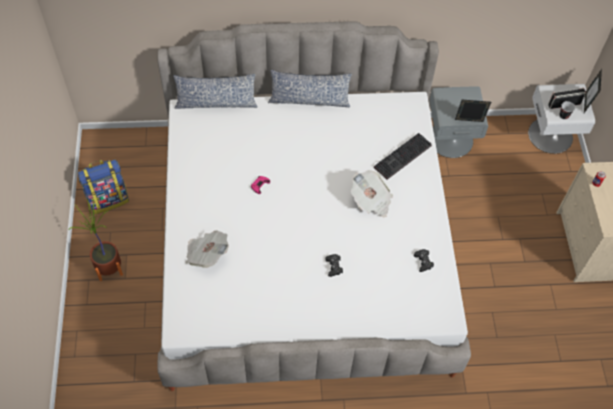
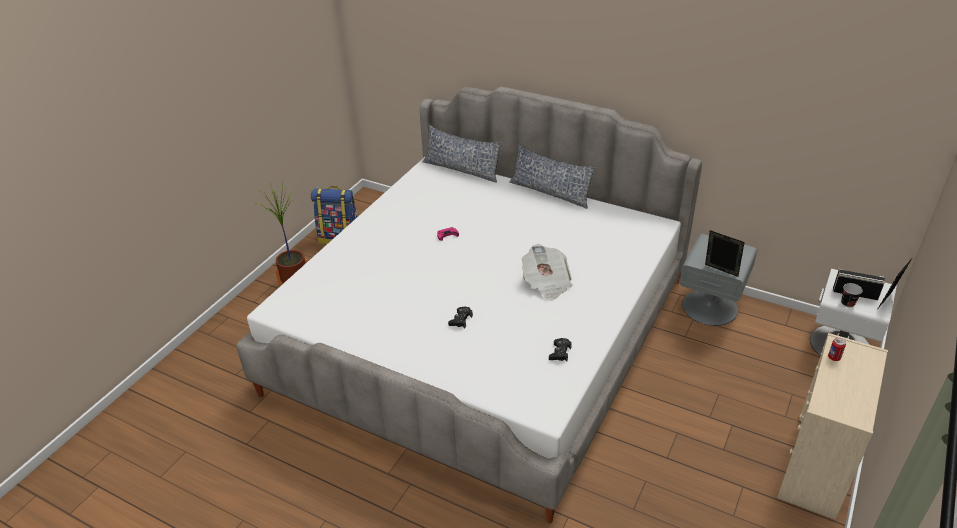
camera: 35 degrees right, 20 degrees down
newspaper [186,230,229,268] -> none
keyboard [374,133,432,180] -> none

